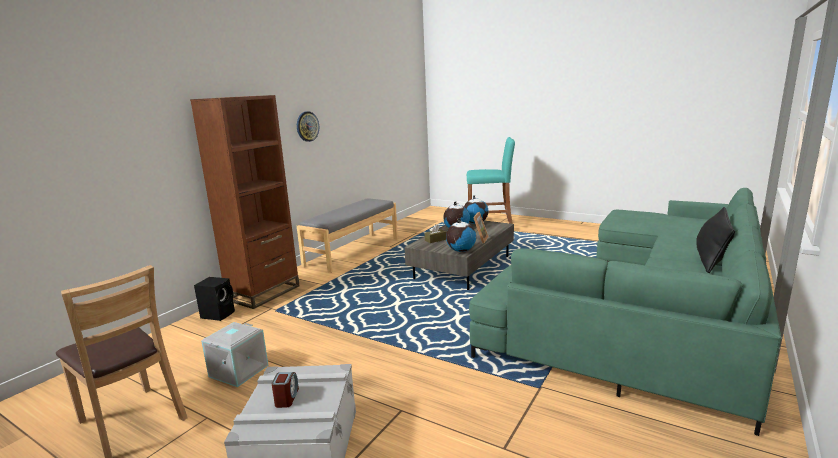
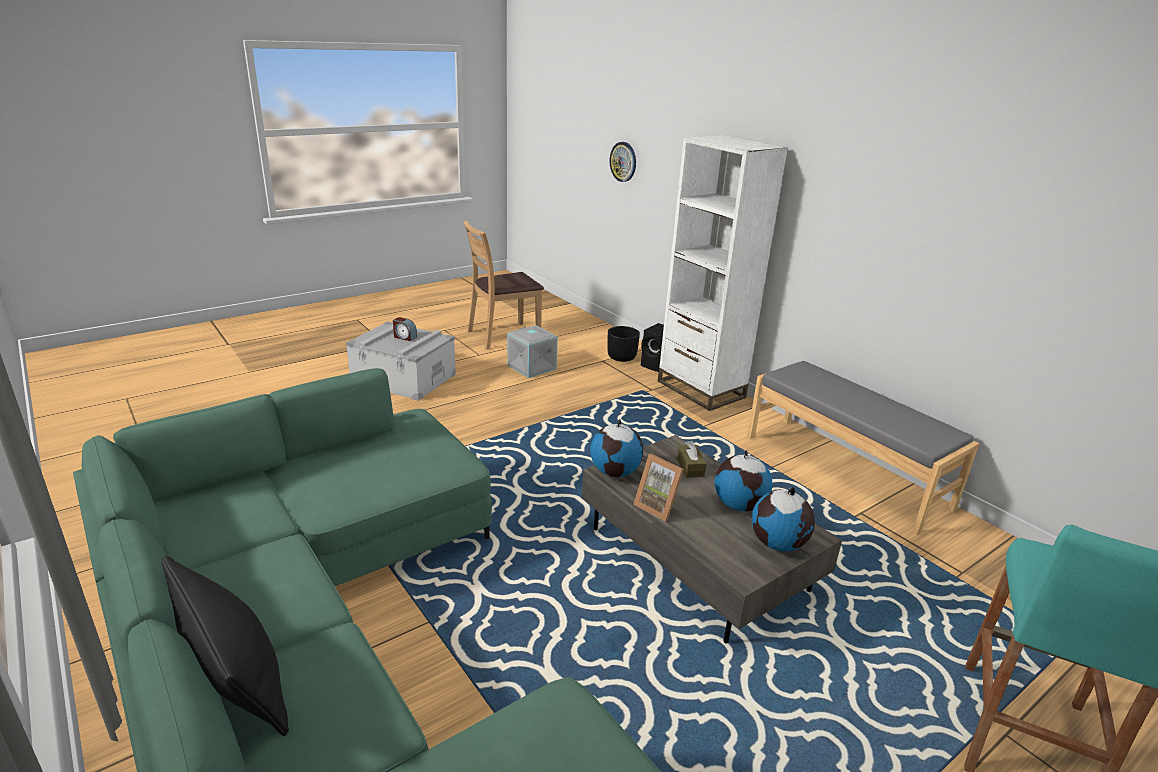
camera: 110 degrees right, 10 degrees up
brown bookcase [190,95,300,309] -> white bookcase [658,135,788,411]
wall clock [297,111,319,142] -> wall clock moved to [610,142,636,182]
none -> black planter [607,326,640,362]

